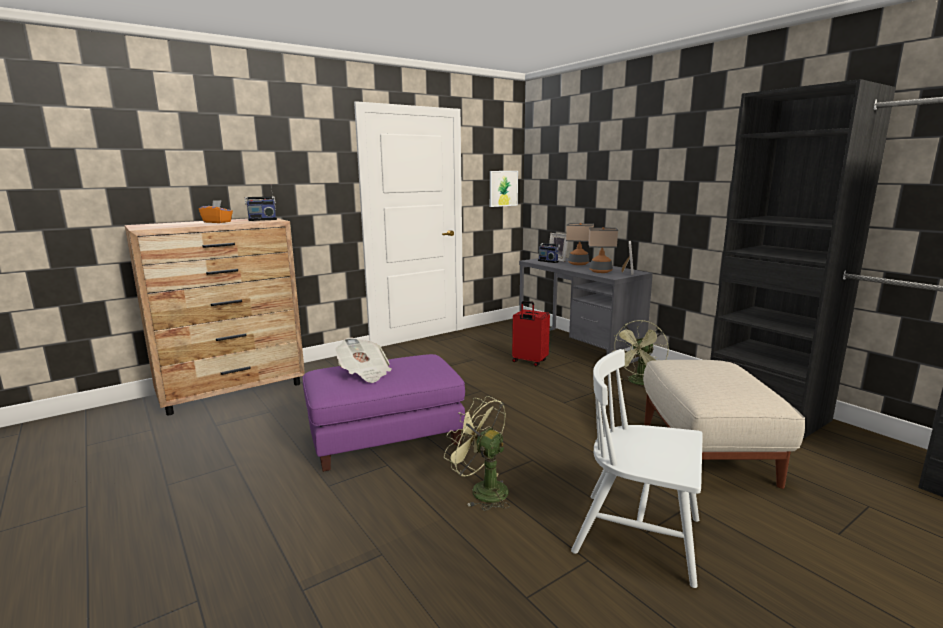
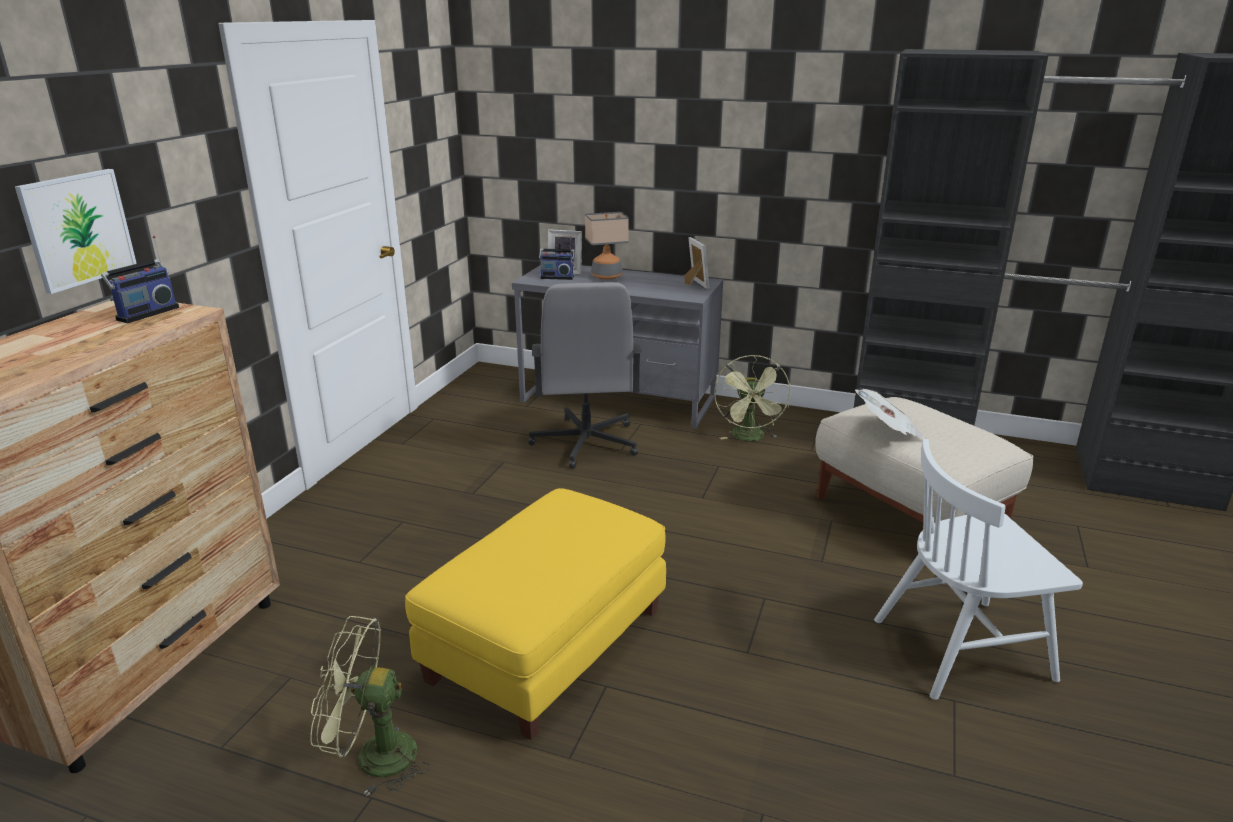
camera: 35 degrees left, 10 degrees up
orange tissue box [199,200,233,223] -> none
purple ottoman [303,354,465,472] -> yellow ottoman [405,488,666,740]
newspaper [335,338,392,383] -> newspaper moved to [855,389,926,439]
green fan [444,396,510,511] -> green fan moved to [310,616,430,796]
picture [490,171,518,207] -> picture moved to [15,169,137,294]
red suitcase [512,301,550,366] -> grey office chair [528,282,642,469]
table lamp [588,227,618,273] -> none

